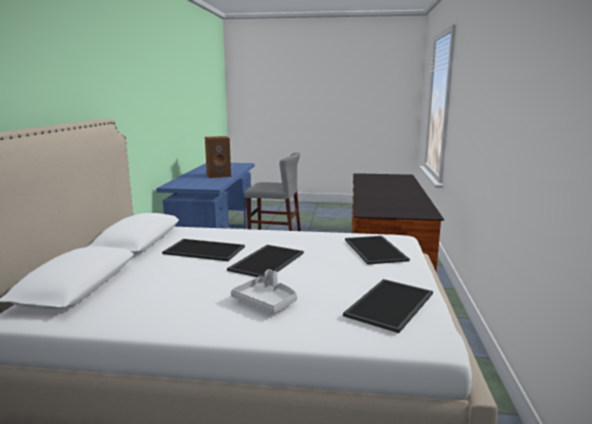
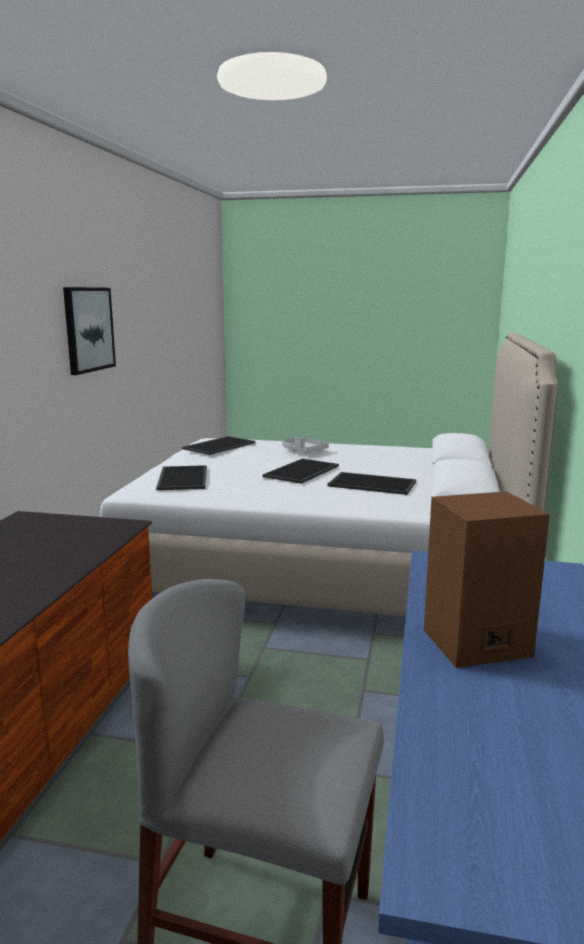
camera: 175 degrees left, 0 degrees up
none -> picture [63,287,116,375]

